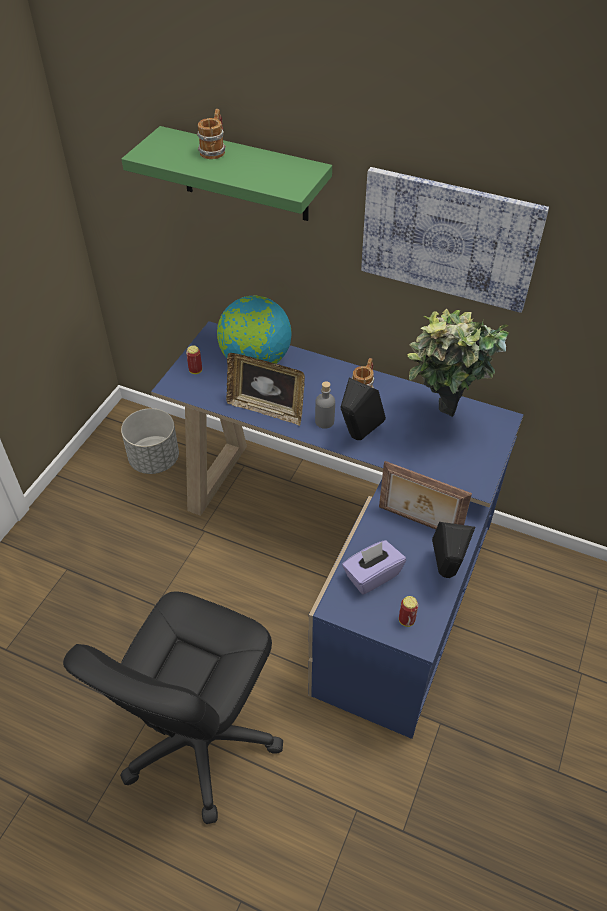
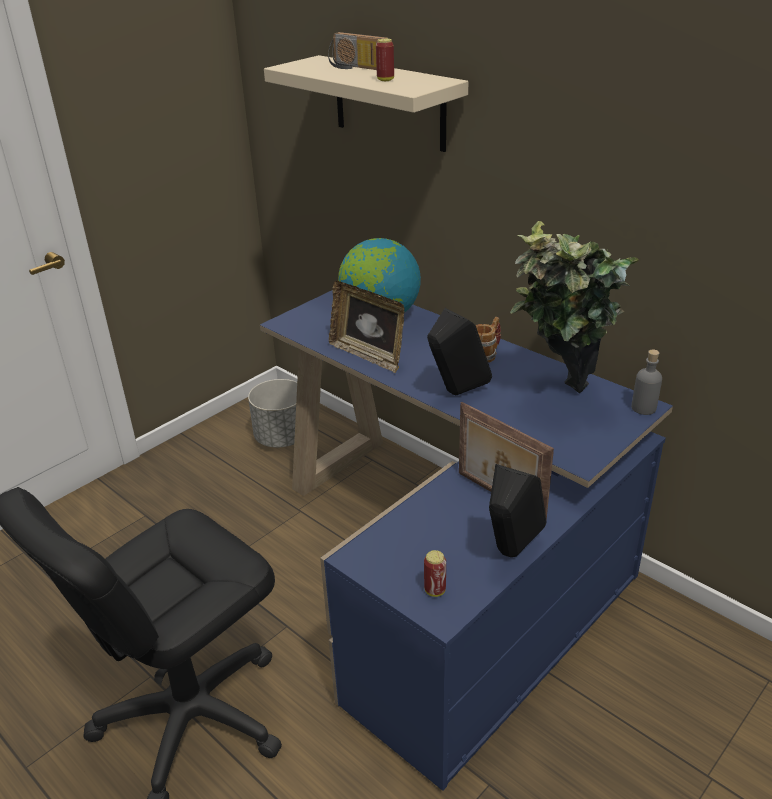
camera: 20 degrees right, 15 degrees down
green shelf [121,126,332,221] -> beige shelf [264,55,468,152]
can [186,346,202,374] -> can moved to [376,39,394,81]
mug [197,109,226,159] -> radio [328,32,389,70]
grey bottle [315,381,335,429] -> grey bottle moved to [631,350,662,415]
purple tissue box [342,540,406,595] -> none
picture [361,167,549,313] -> none

